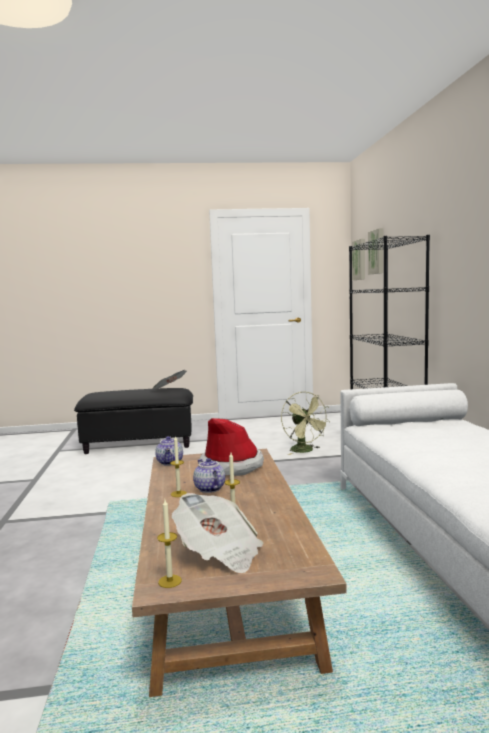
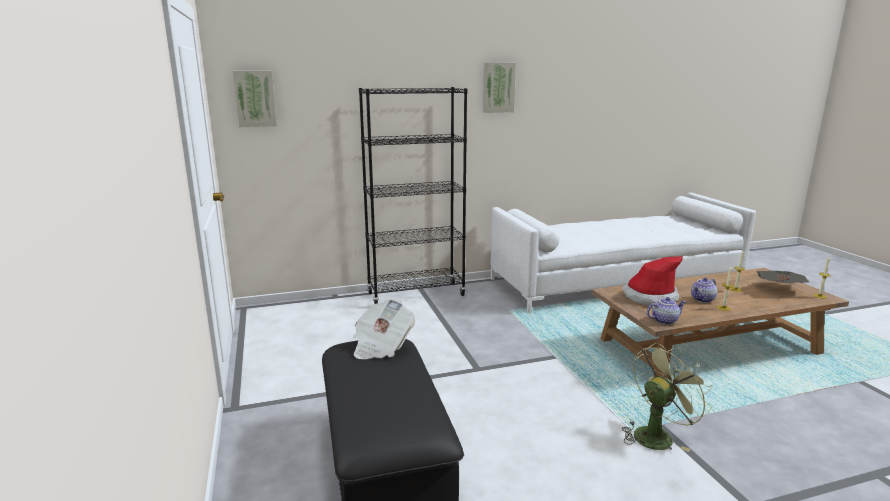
camera: 100 degrees left, 10 degrees up
green fan [281,391,330,455] -> green fan moved to [622,343,712,452]
picture [368,228,383,274] -> picture moved to [483,63,516,113]

